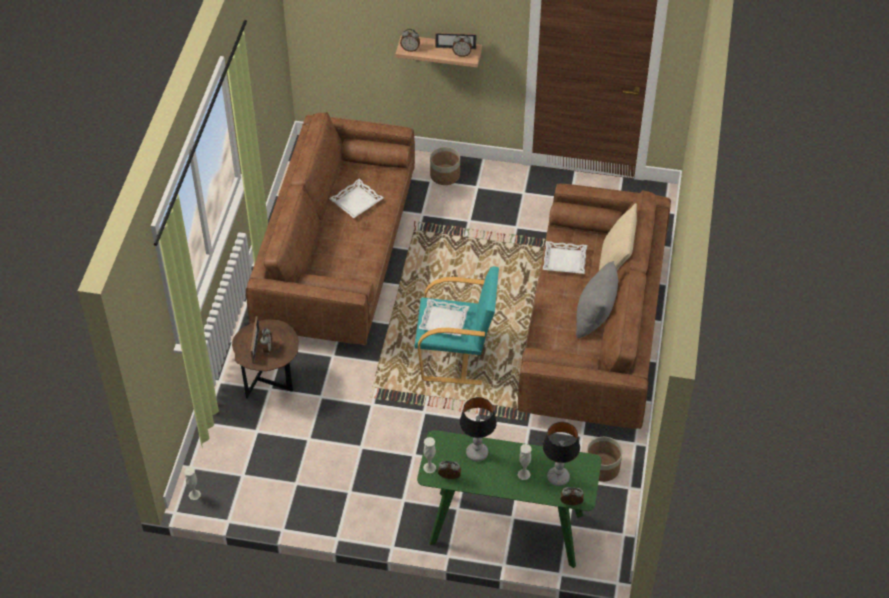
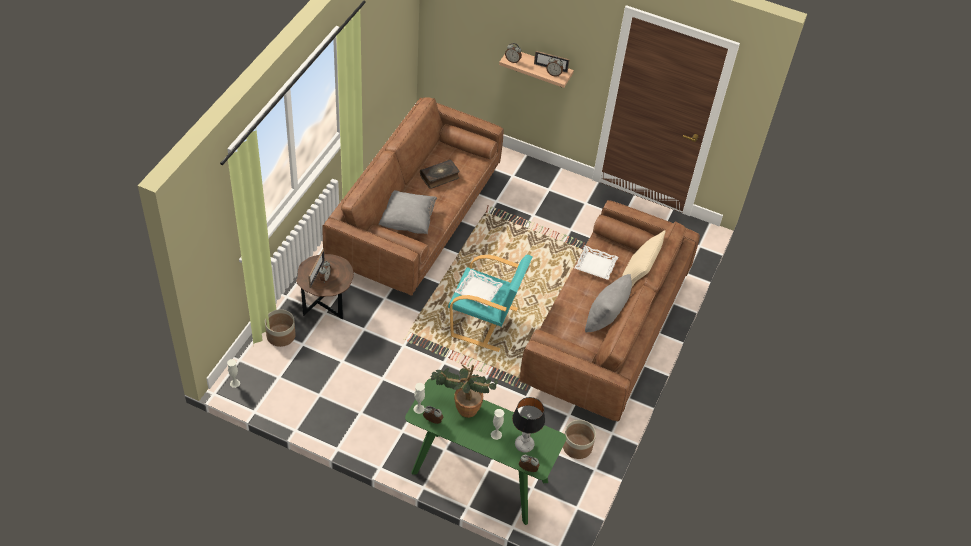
camera: 10 degrees right, 0 degrees up
white tray [329,179,384,218] -> book [420,159,460,189]
planter [430,147,460,185] -> planter moved to [265,309,296,347]
table lamp [459,397,497,462] -> potted plant [430,364,498,418]
none -> grey pillow [378,190,437,234]

